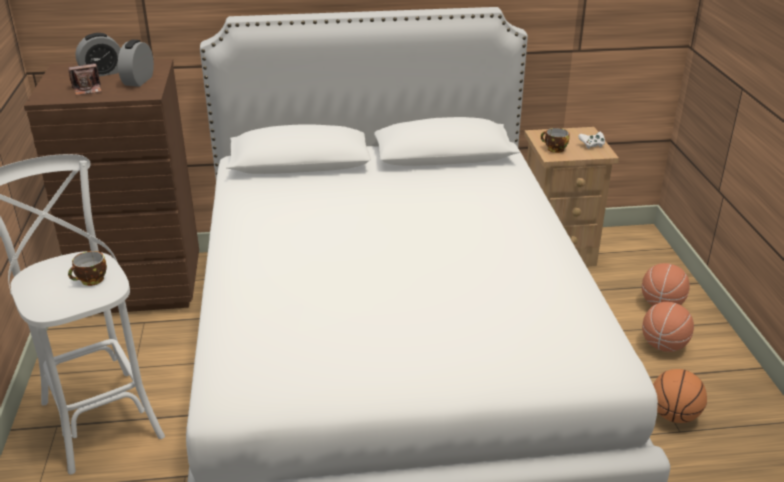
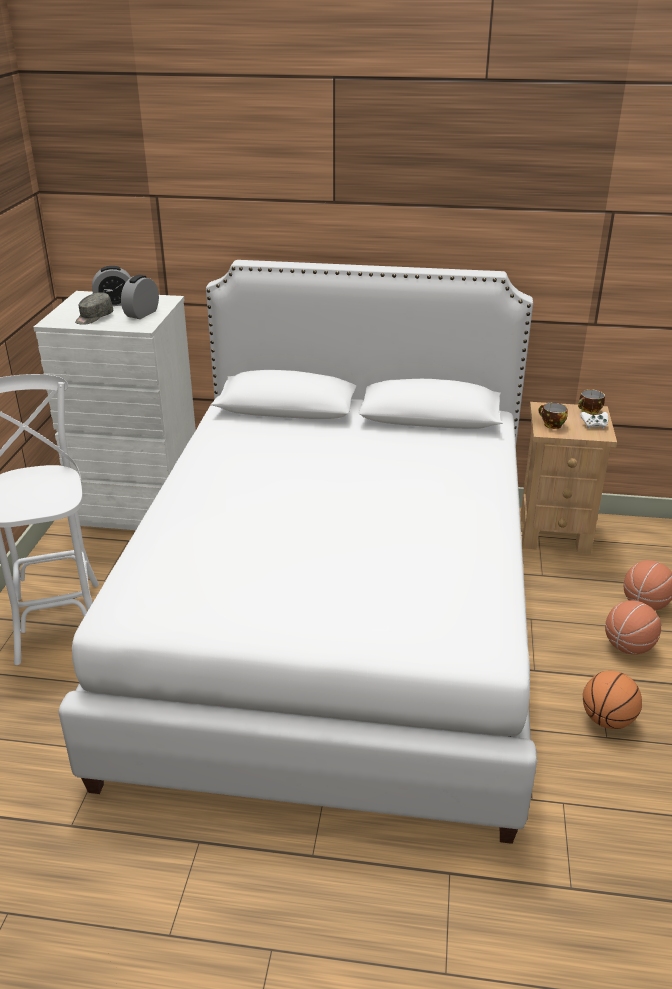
camera: 15 degrees right, 0 degrees up
brown dresser [24,59,199,314] -> white dresser [33,291,196,530]
camera [68,63,102,96] -> grey cap [75,293,113,325]
cup [68,251,107,286] -> cup moved to [578,389,605,415]

